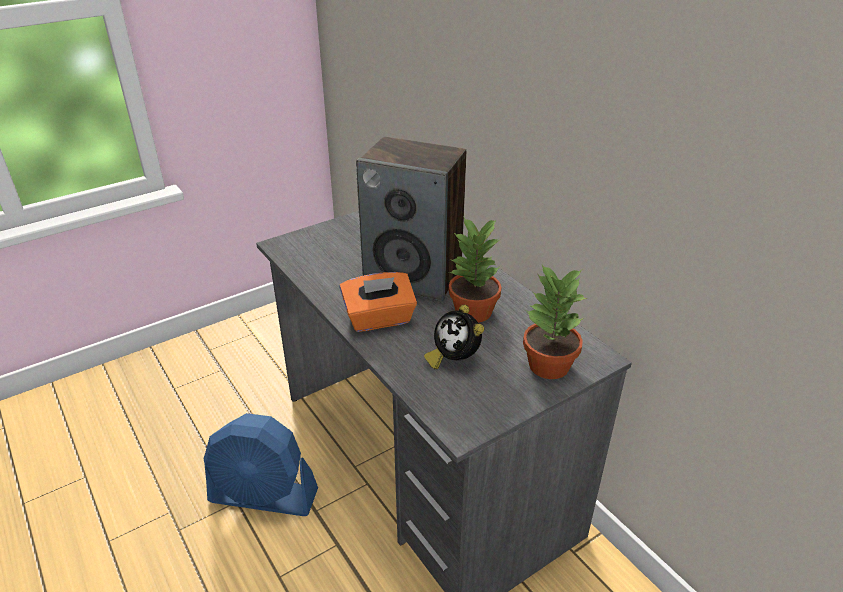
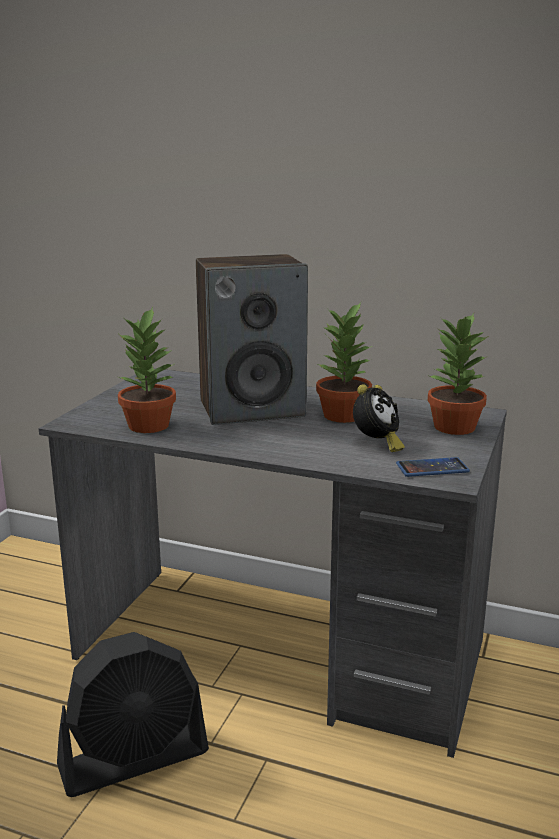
camera: 35 degrees left, 15 degrees down
blue fan [204,413,318,516] -> black fan [57,632,209,797]
orange tissue box [340,272,417,332] -> none
alarm clock [424,305,484,369] -> alarm clock turned 75 degrees counterclockwise [353,384,405,452]
none -> potted plant [118,307,176,433]
none -> phone [396,457,470,477]

